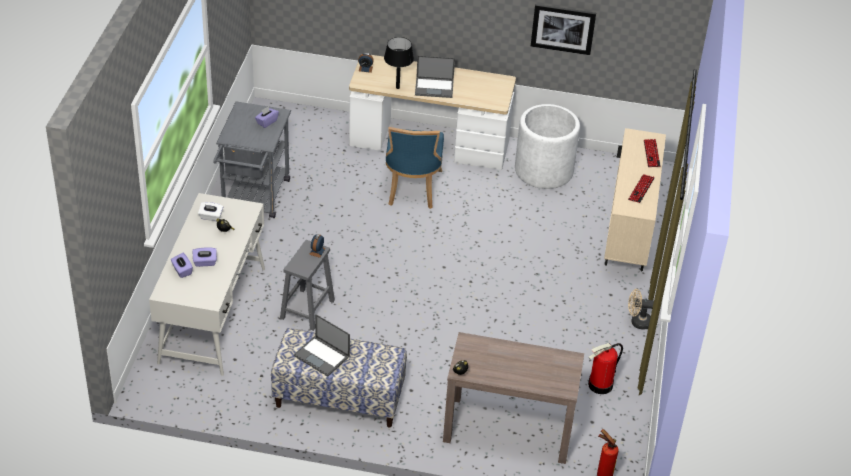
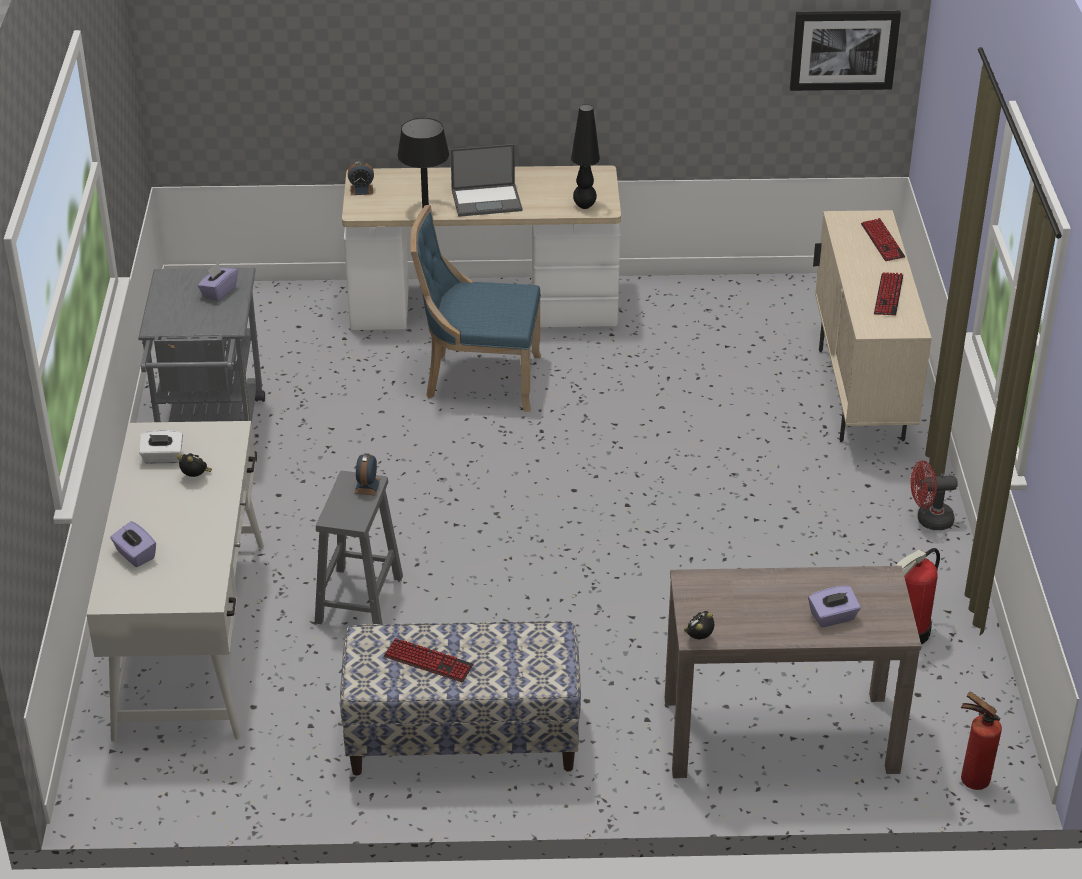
camera: 10 degrees left, 5 degrees down
purple tissue box [192,247,217,267] -> purple tissue box moved to [808,586,861,627]
laptop [294,314,350,377] -> keyboard [384,638,474,682]
blue chair [386,127,444,209] -> blue chair turned 105 degrees clockwise [411,205,541,412]
white planter [515,104,580,189] -> none
picture [531,4,596,55] -> picture moved to [790,11,901,91]
beige fan [628,289,654,330] -> red fan [910,461,958,530]
none -> black table lamp [571,104,600,209]

